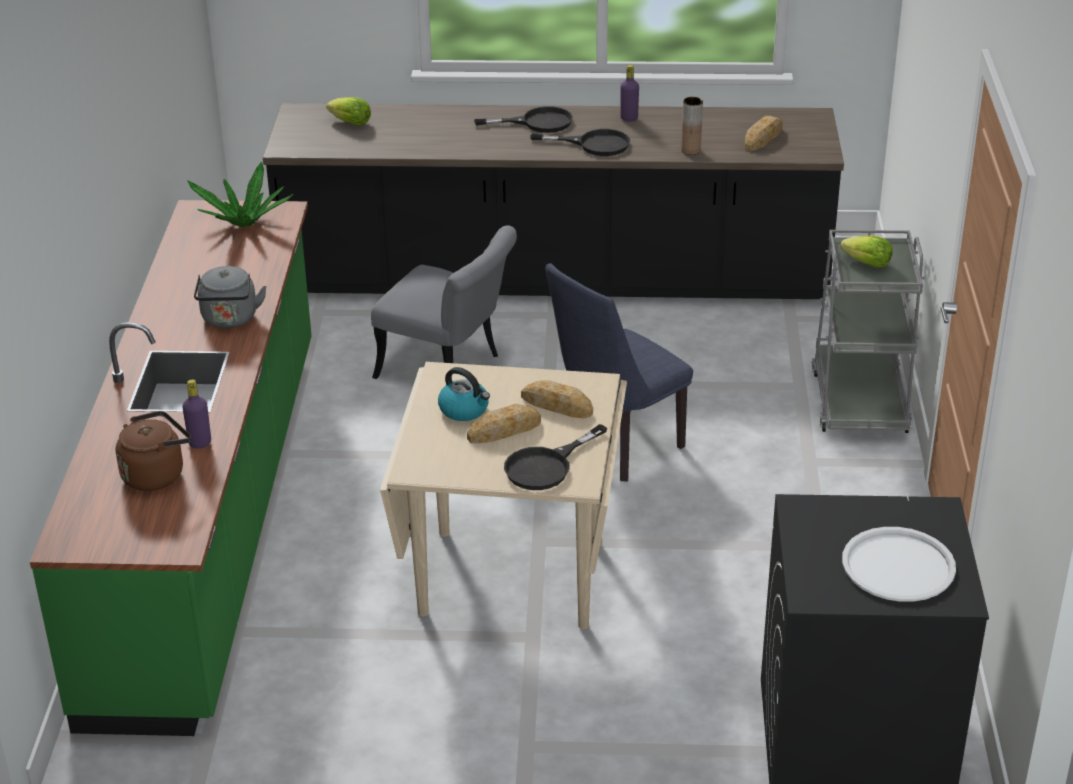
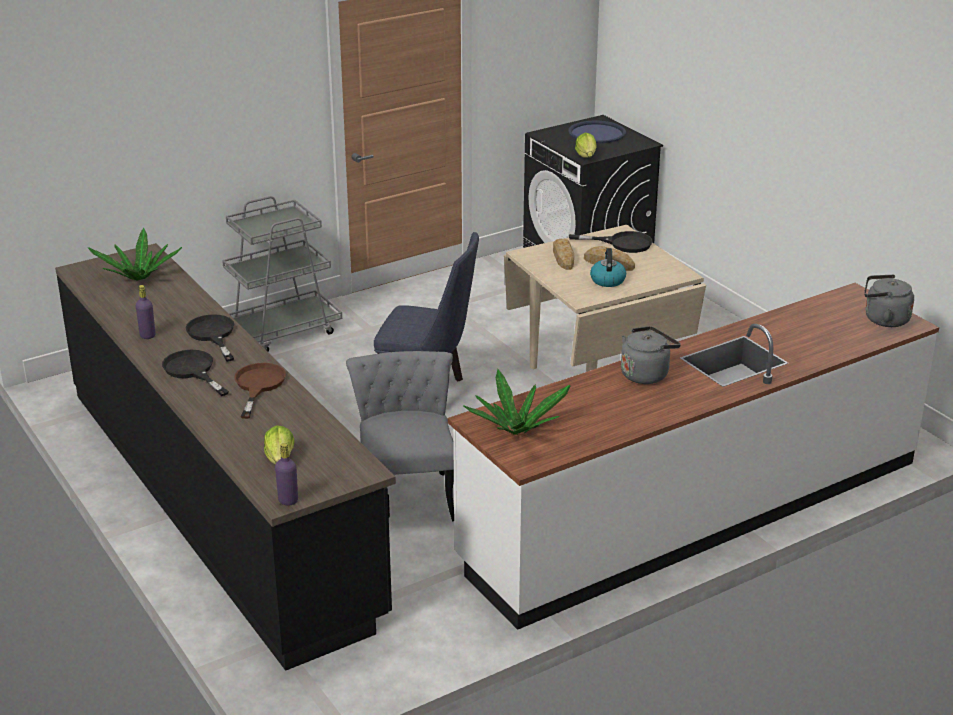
camera: 125 degrees left, 5 degrees down
green counter [30,200,312,736] -> white counter [448,283,939,630]
brown kettle [116,411,191,491] -> none
purple bottle [182,379,211,449] -> purple bottle moved to [275,443,298,506]
brown vase [681,97,703,155] -> none
bread [745,116,782,151] -> potted plant [88,228,182,281]
lettuce [841,235,892,268] -> lettuce moved to [575,133,596,158]
white tray [842,527,956,602] -> blue tray [568,121,626,143]
none -> brown frying pan [234,363,286,419]
none -> grey kettle [864,274,914,327]

